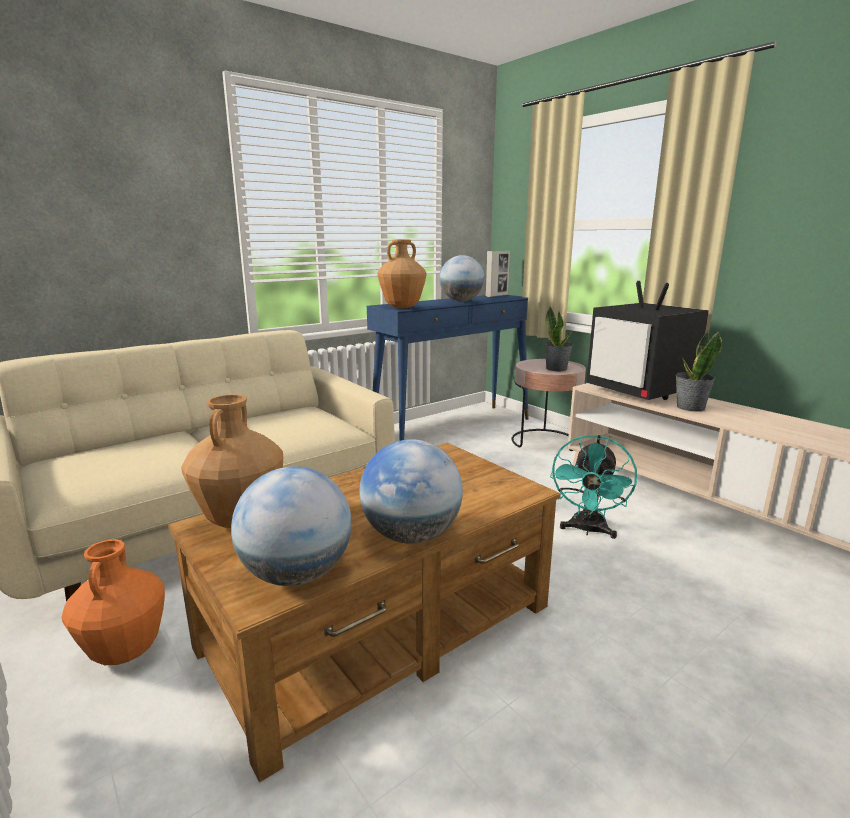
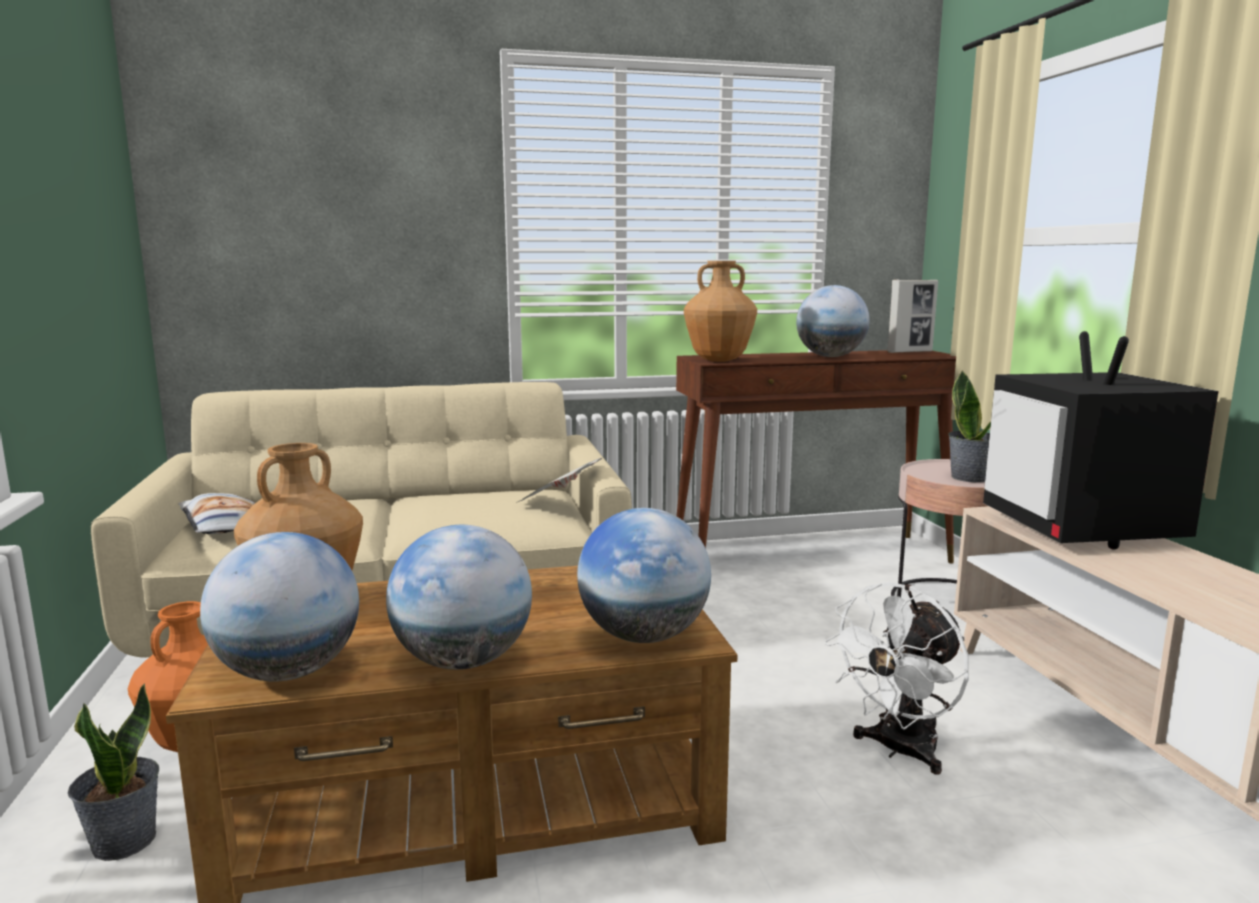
camera: 25 degrees right, 5 degrees down
blue console table [367,295,529,441] -> brown console table [676,350,956,564]
turquoise fan [550,435,637,539] -> white fan [825,582,969,774]
potted plant [675,331,722,412] -> potted plant moved to [68,684,159,861]
none -> pillow [179,493,255,534]
none -> newspaper [516,458,602,503]
none -> globe [577,508,711,643]

